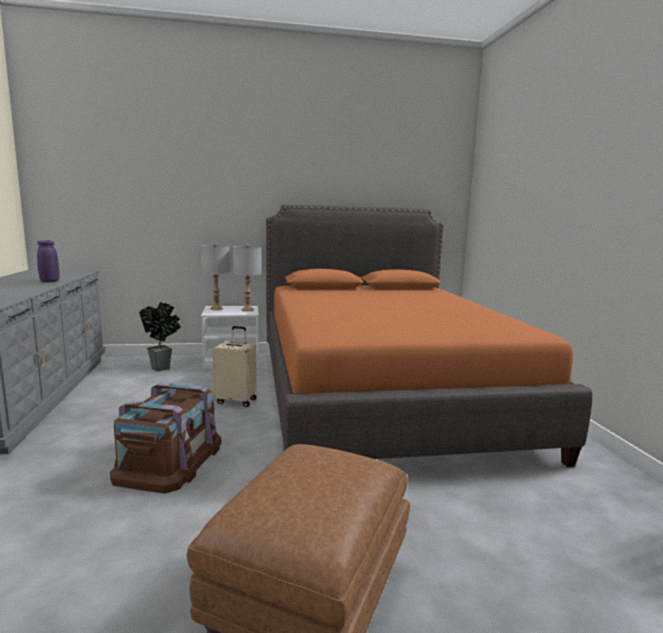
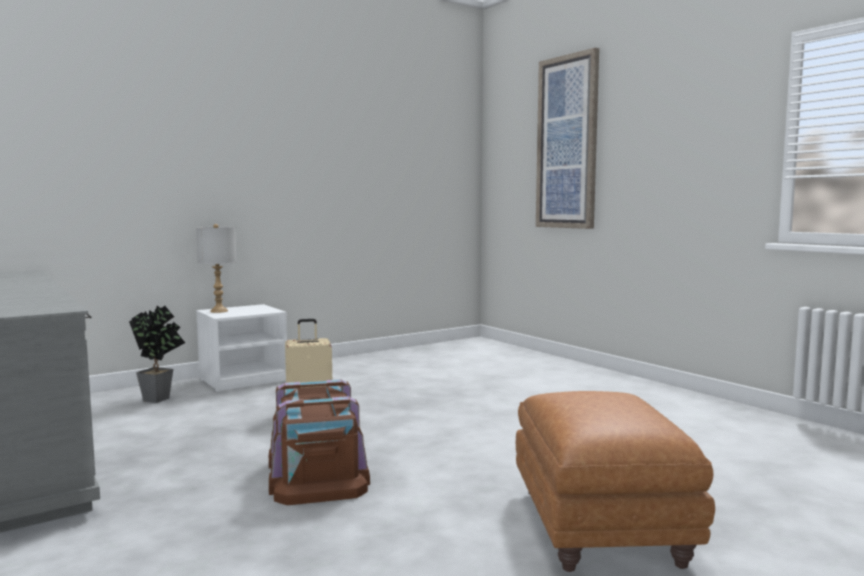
camera: 25 degrees left, 5 degrees down
purple vase [37,240,60,282] -> none
grey table lamp [233,244,262,312] -> none
orange bed [266,205,593,467] -> none
none -> picture [536,48,599,229]

